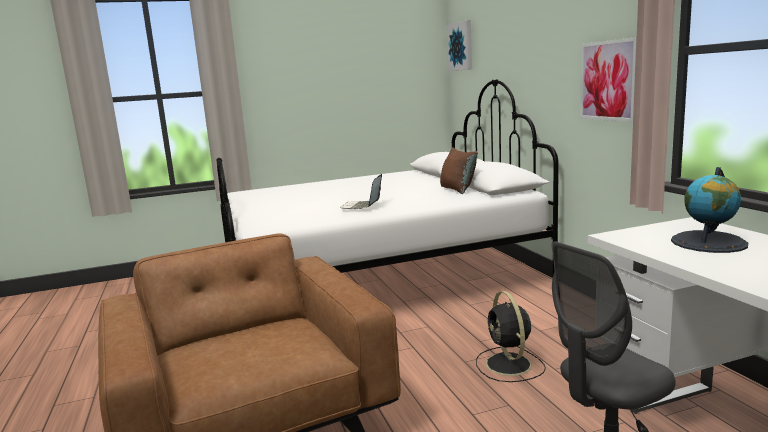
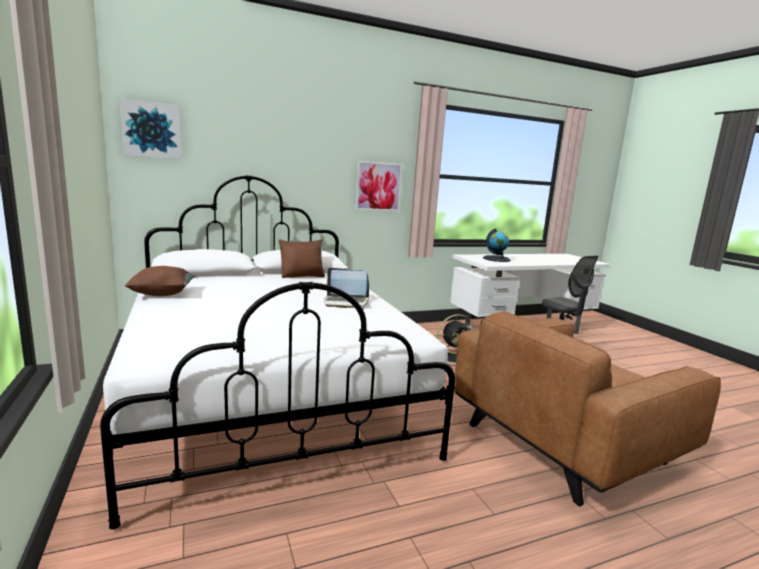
camera: 95 degrees left, 0 degrees up
none -> brown pillow [125,266,195,296]

